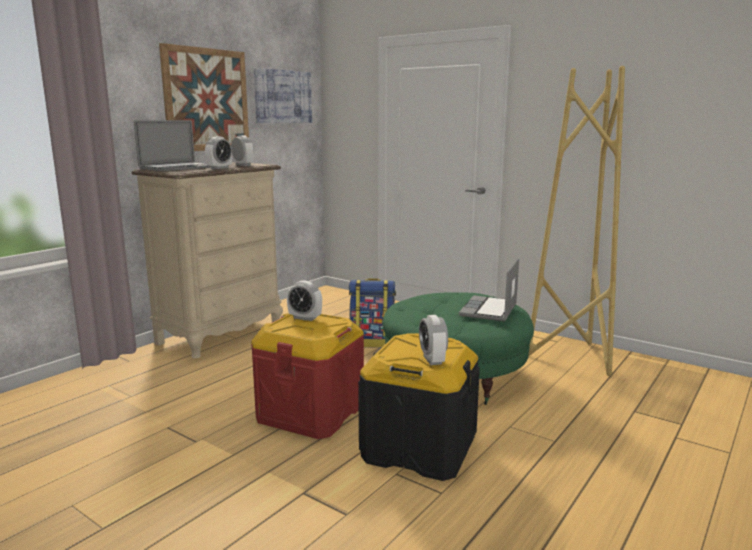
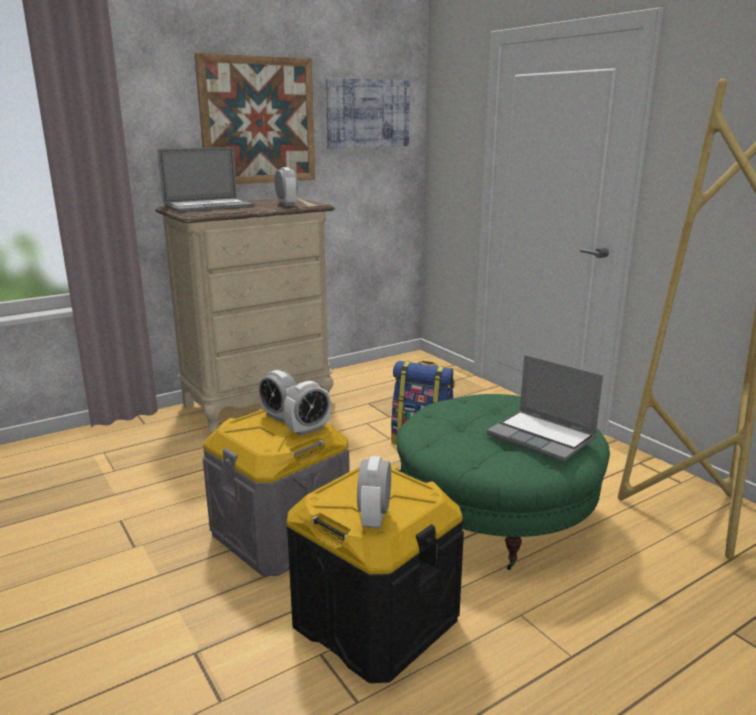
camera: 20 degrees right, 5 degrees up
alarm clock [205,137,232,169] -> alarm clock moved to [284,381,331,436]
red storage box [251,313,364,439] -> grey storage box [203,407,350,576]
laptop [459,258,519,322] -> laptop turned 90 degrees counterclockwise [487,355,603,462]

